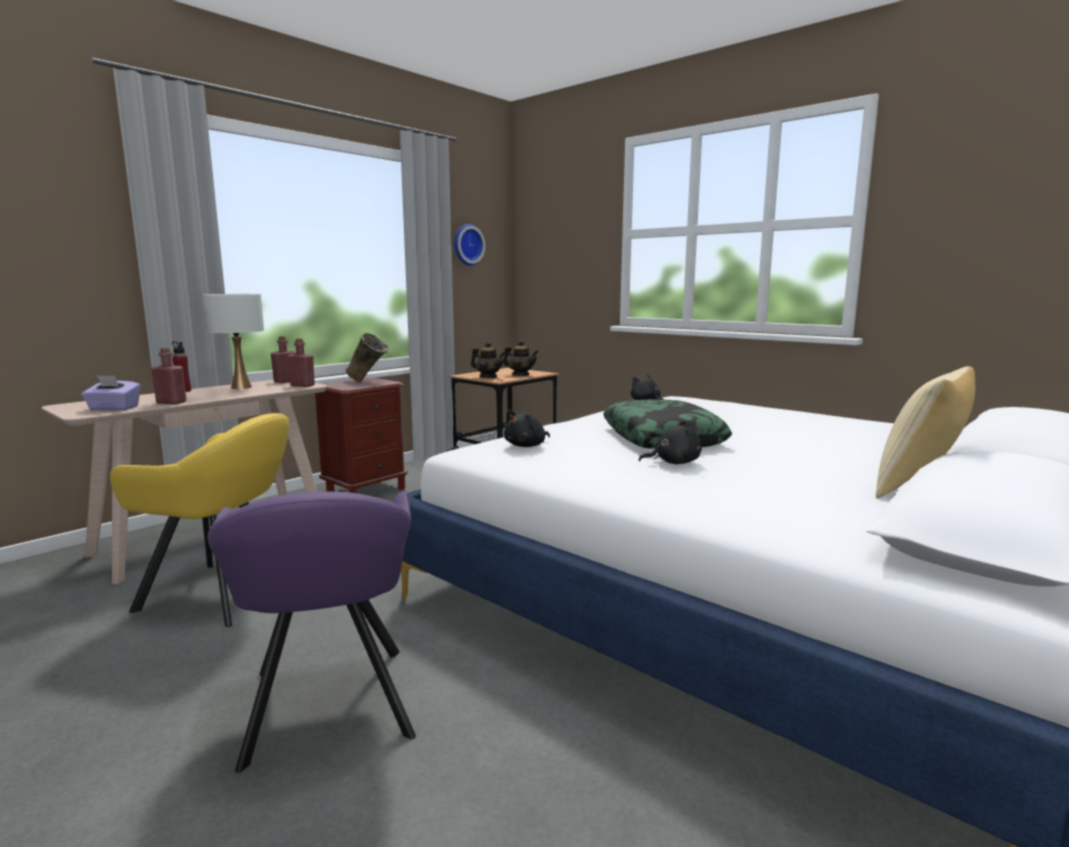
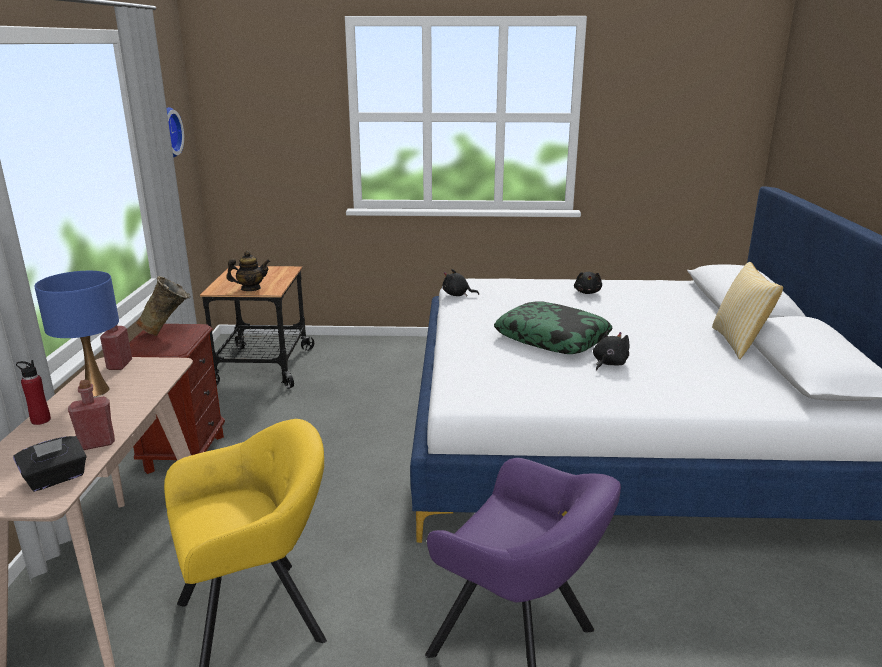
camera: 40 degrees left, 10 degrees up
purple tissue box [82,375,141,411] -> black tissue box [13,436,87,492]
white table lamp [203,294,264,389] -> blue table lamp [34,271,119,397]
red bottle [288,338,315,387] -> none
teapot [503,340,539,376] -> none
black plush toy [504,410,550,447] -> black plush toy moved to [574,272,602,294]

